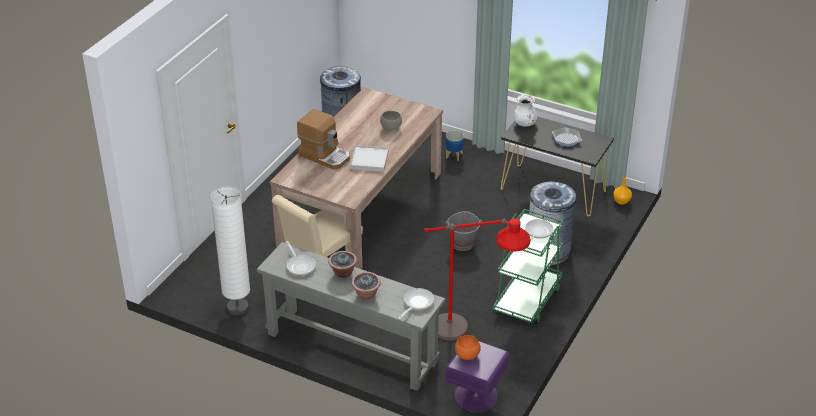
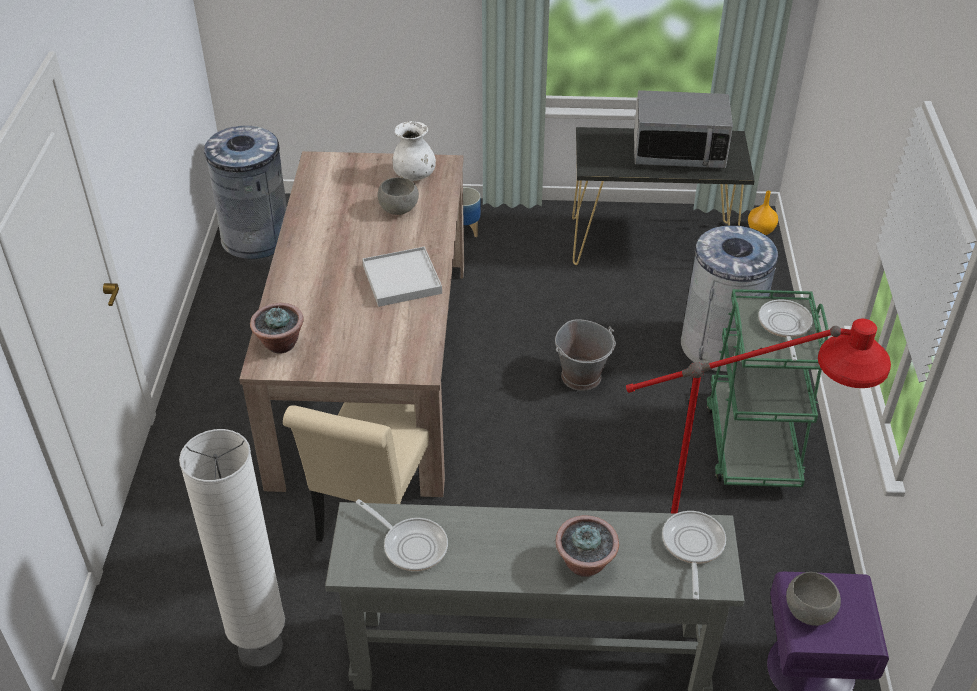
camera: 25 degrees left, 5 degrees up
coffee machine [297,109,350,170] -> none
potted plant [328,251,357,278] -> potted plant moved to [250,303,304,354]
orange bowl [455,335,481,360] -> grey bowl [786,572,841,626]
white vase [514,95,537,126] -> white vase moved to [393,121,436,181]
frying pan [552,127,582,147] -> microwave [634,90,733,168]

